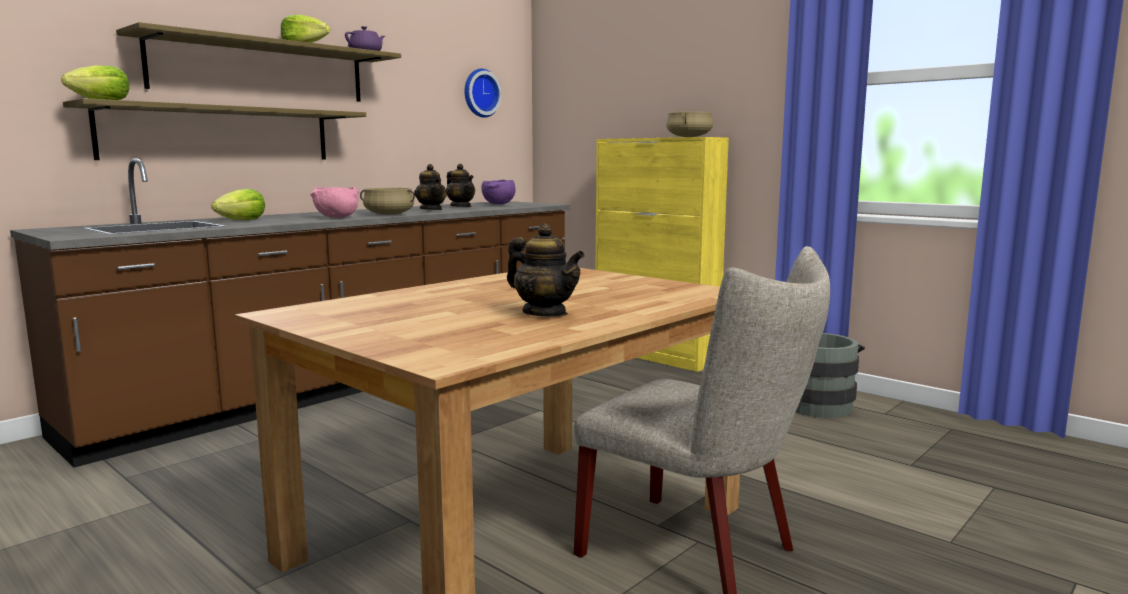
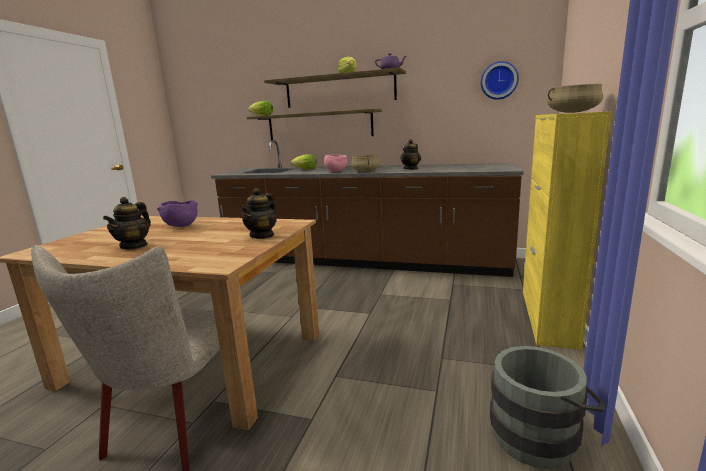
camera: 65 degrees right, 5 degrees up
teapot [446,164,475,207] -> teapot moved to [240,188,277,239]
purple bowl [481,180,515,204] -> purple bowl moved to [157,200,198,227]

